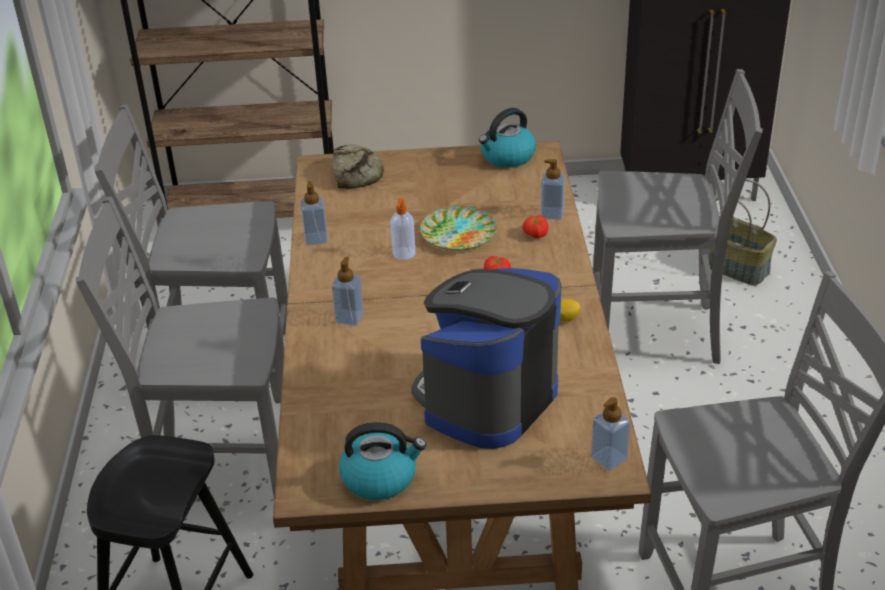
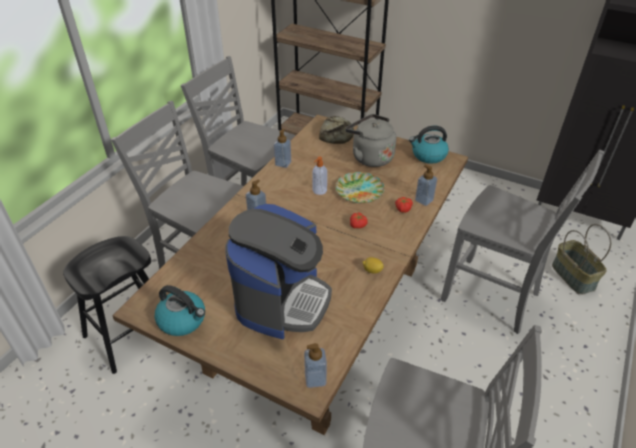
camera: 30 degrees right, 5 degrees up
coffee machine [411,268,561,449] -> coffee machine turned 135 degrees clockwise [225,204,332,339]
none -> grey kettle [345,114,396,167]

